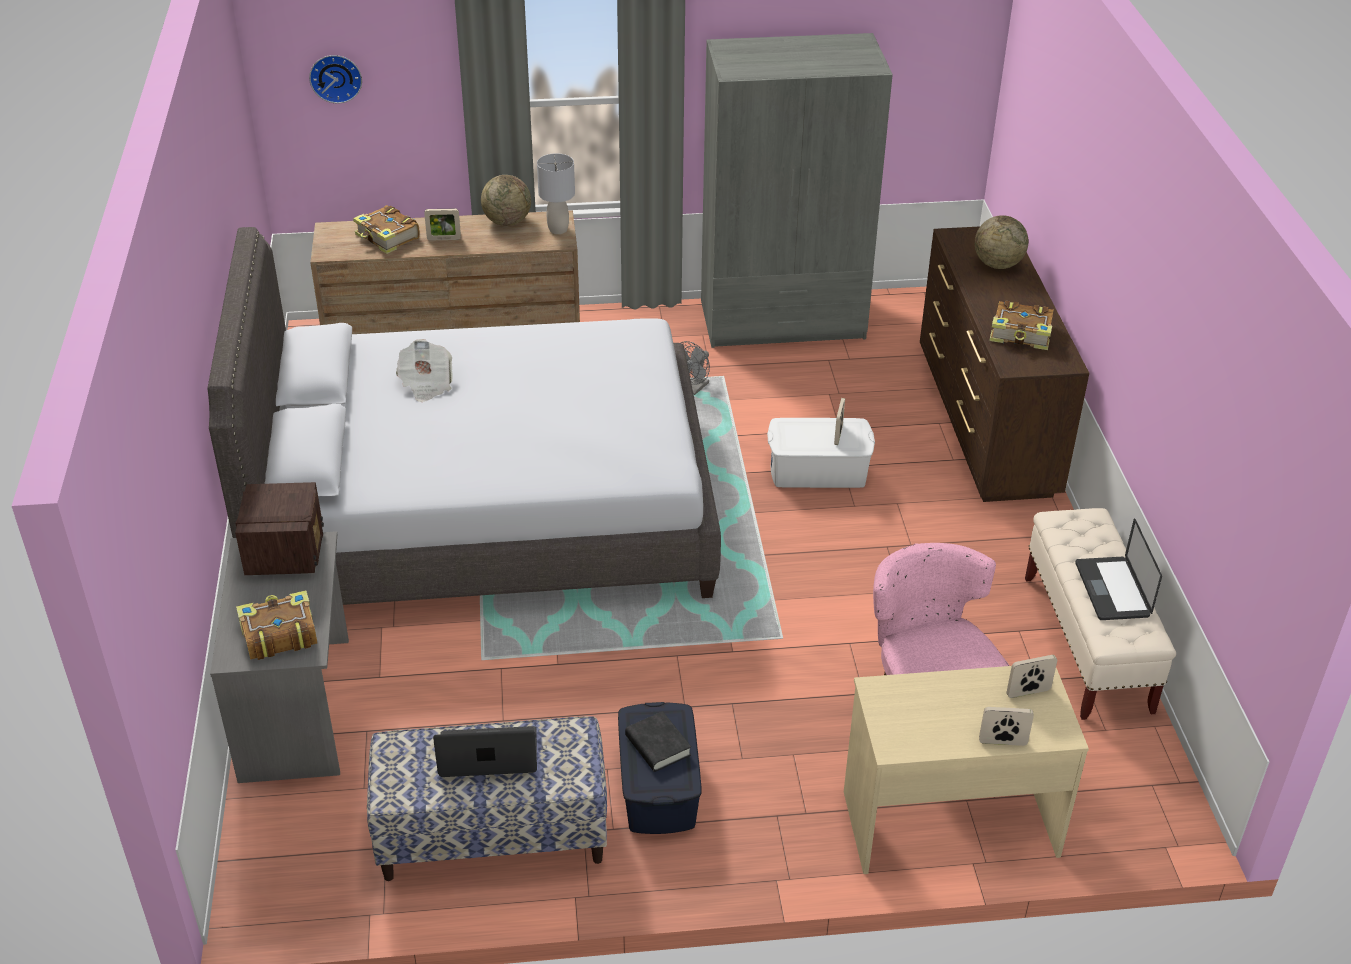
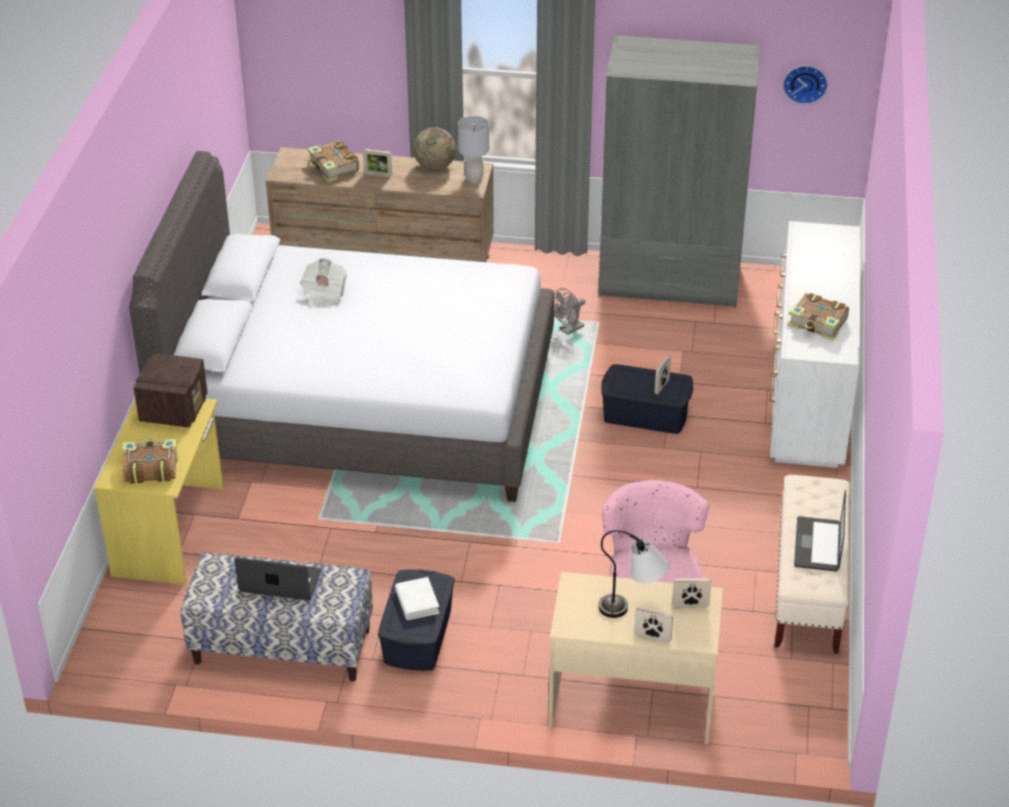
camera: 15 degrees right, 0 degrees up
grey desk [210,531,349,783] -> yellow desk [94,398,224,585]
wall clock [309,55,362,103] -> wall clock moved to [783,66,828,104]
black book [625,711,691,772] -> white book [395,577,439,620]
white storage box [767,418,875,488] -> blue storage box [601,364,693,434]
brown dresser [920,227,1089,502] -> white dresser [770,221,860,468]
globe [975,215,1028,269] -> none
none -> table lamp [599,530,669,618]

